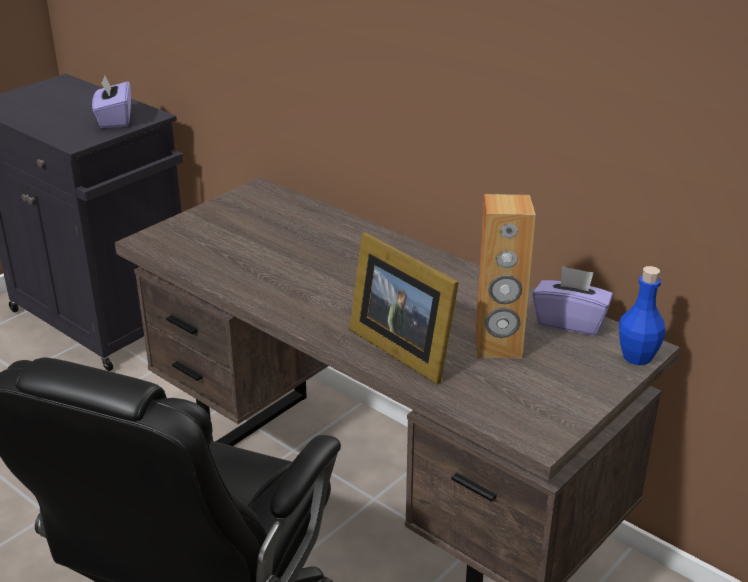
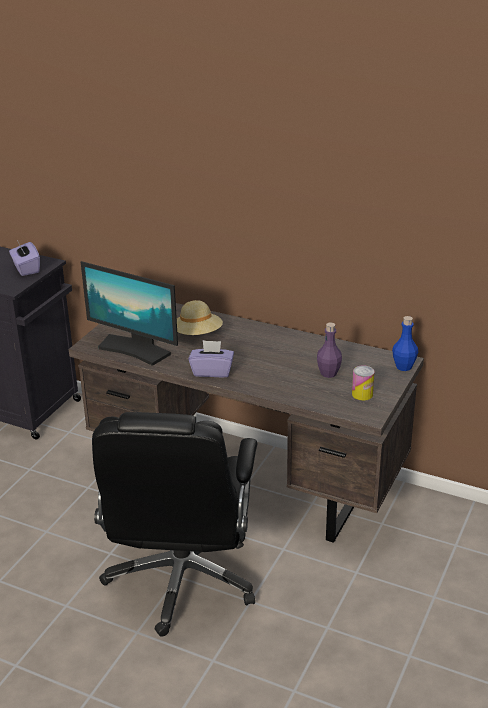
camera: 15 degrees left, 0 degrees up
picture frame [349,232,459,384] -> none
brown speaker [475,194,536,359] -> purple bottle [317,322,342,378]
purple tissue box [532,266,613,335] -> purple tissue box moved to [189,340,234,377]
none -> monitor [81,261,178,366]
none -> beige hat [177,300,223,335]
none -> can [352,365,375,401]

